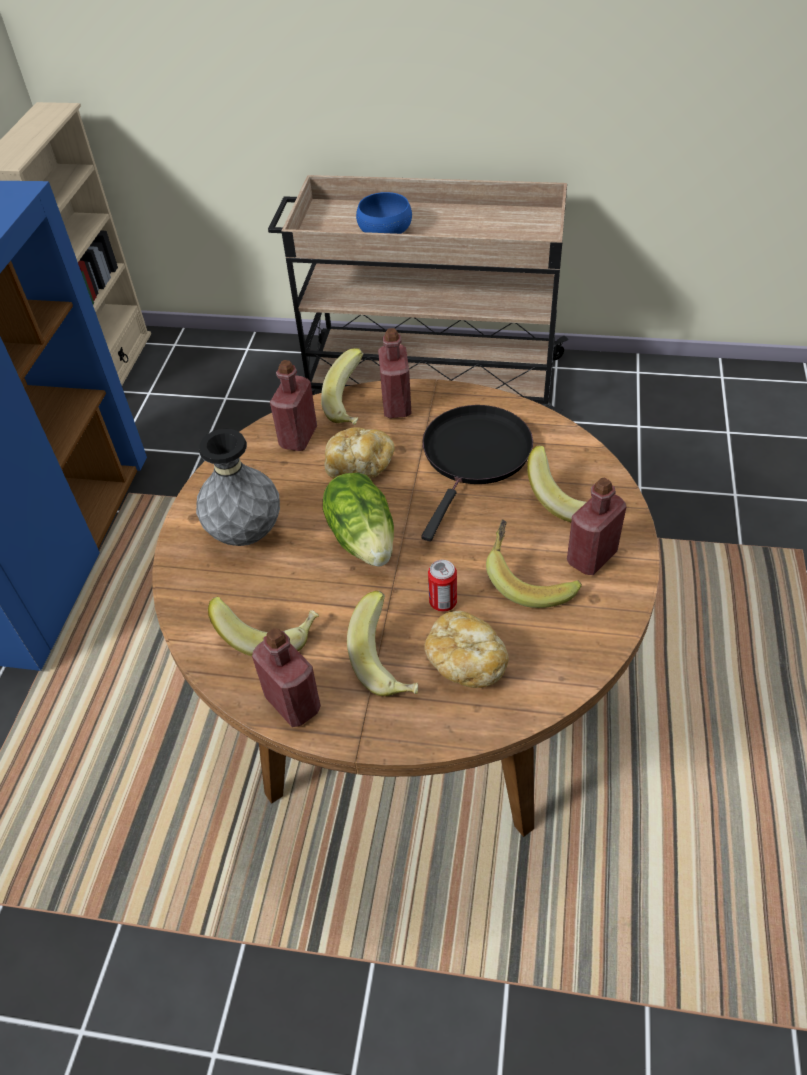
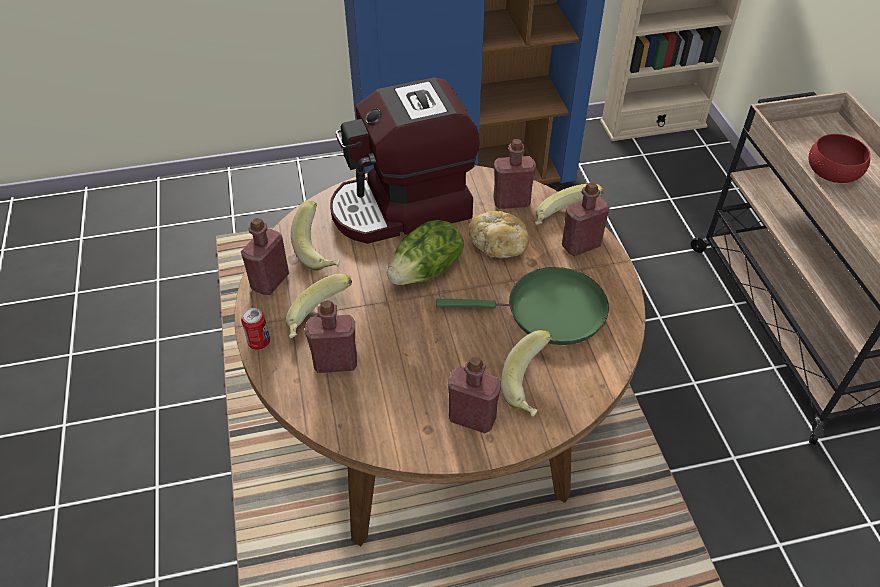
camera: 65 degrees right, 0 degrees up
grey vase [196,429,280,546] -> coffee machine [330,78,480,244]
blue bowl [356,192,412,234] -> red bowl [809,134,870,183]
black frying pan [421,405,533,541] -> green frying pan [436,267,609,345]
bread [424,611,509,688] -> red bottle [305,300,357,373]
can [428,560,457,612] -> can moved to [241,308,270,350]
banana [486,519,582,608] -> none

